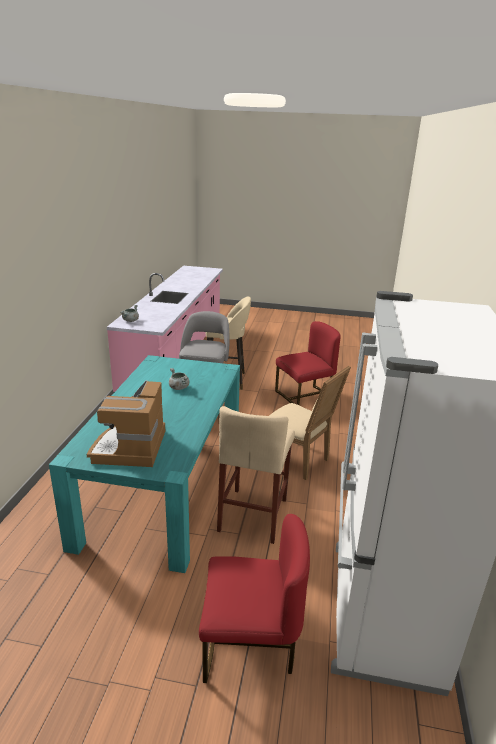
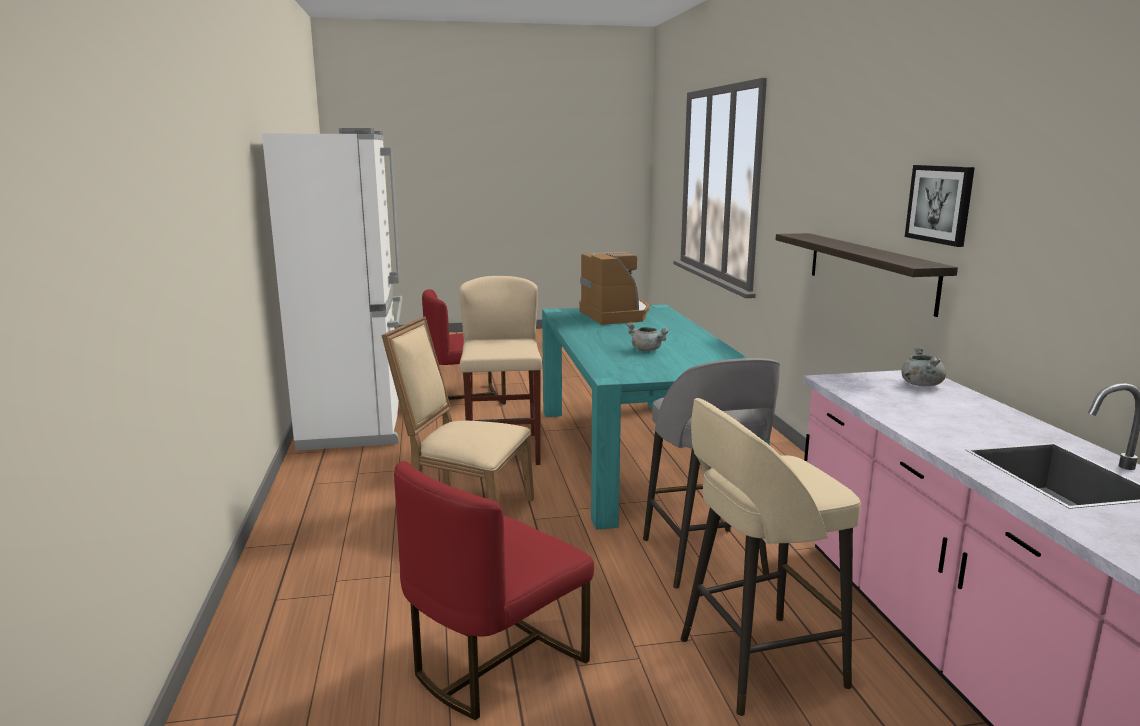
camera: 160 degrees right, 10 degrees down
none -> shelf [776,233,958,317]
none -> picture [905,165,975,247]

